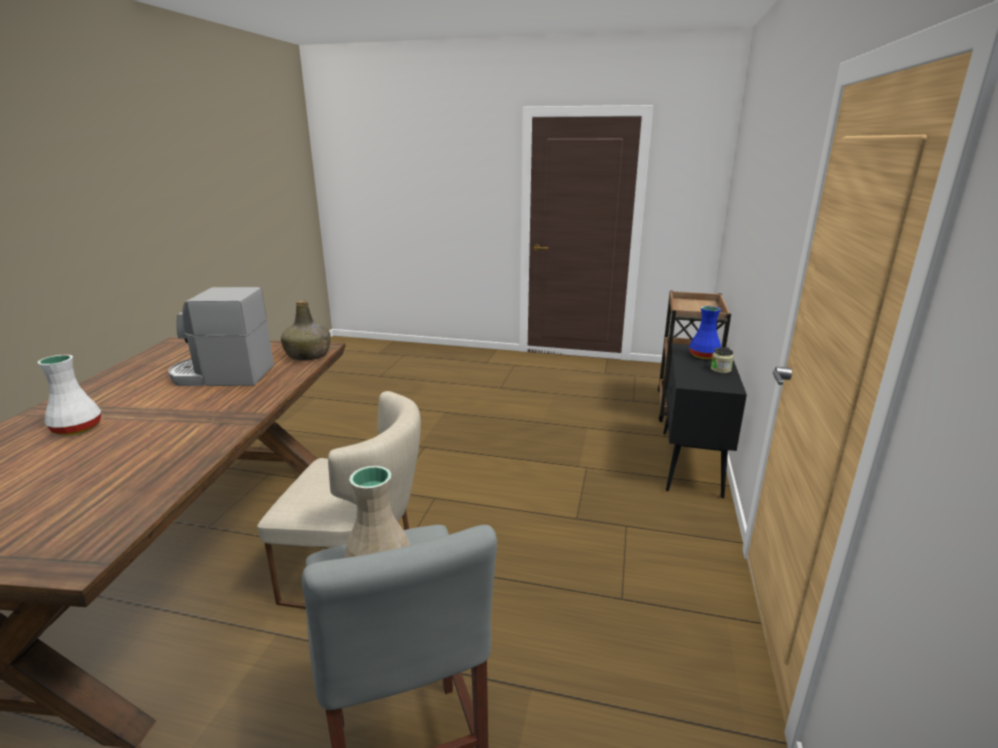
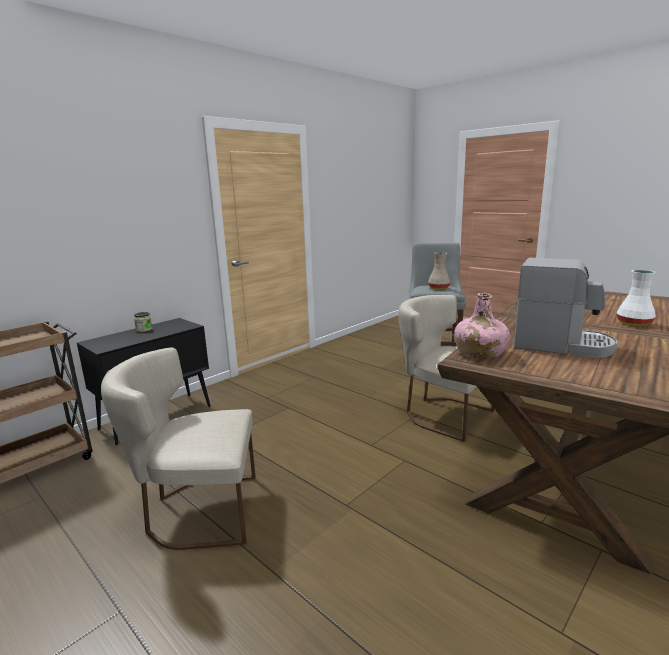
camera: 150 degrees left, 5 degrees down
green bottle [281,301,331,361] -> pink bottle [454,293,510,359]
blue vase [689,306,721,359] -> none
none -> beige chair [101,348,256,550]

